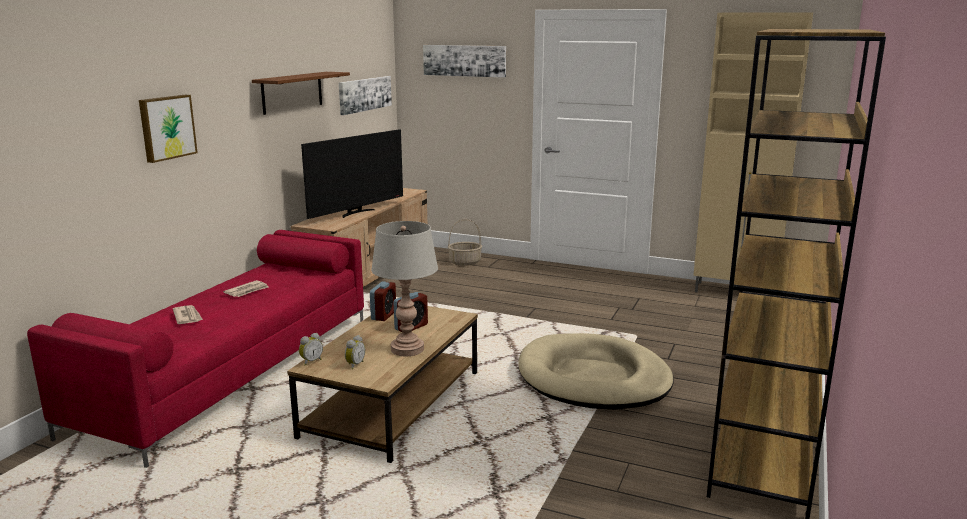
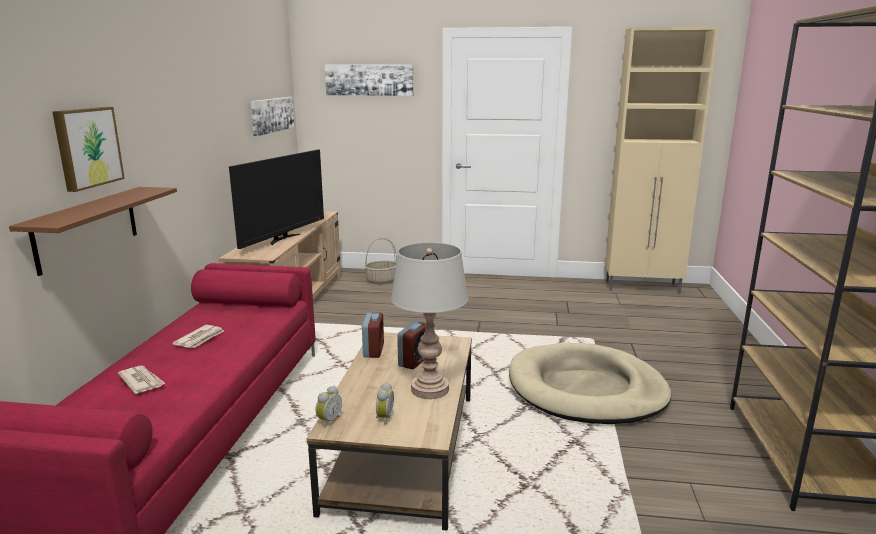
camera: 15 degrees left, 0 degrees up
brown shelf [252,72,350,115] -> brown shelf moved to [9,187,177,276]

